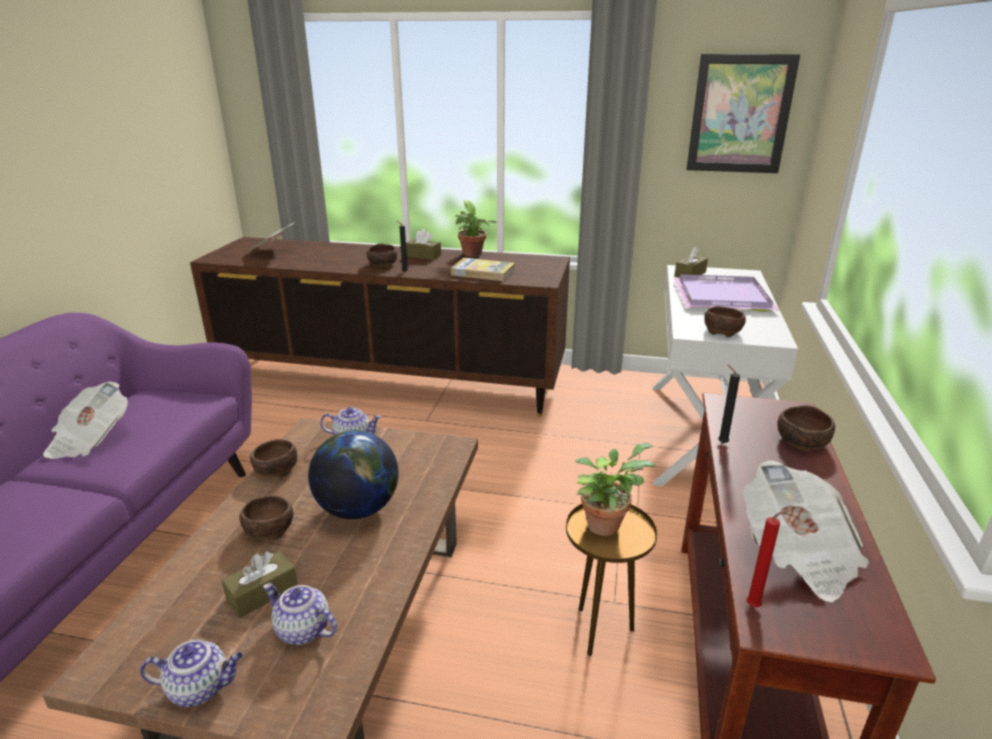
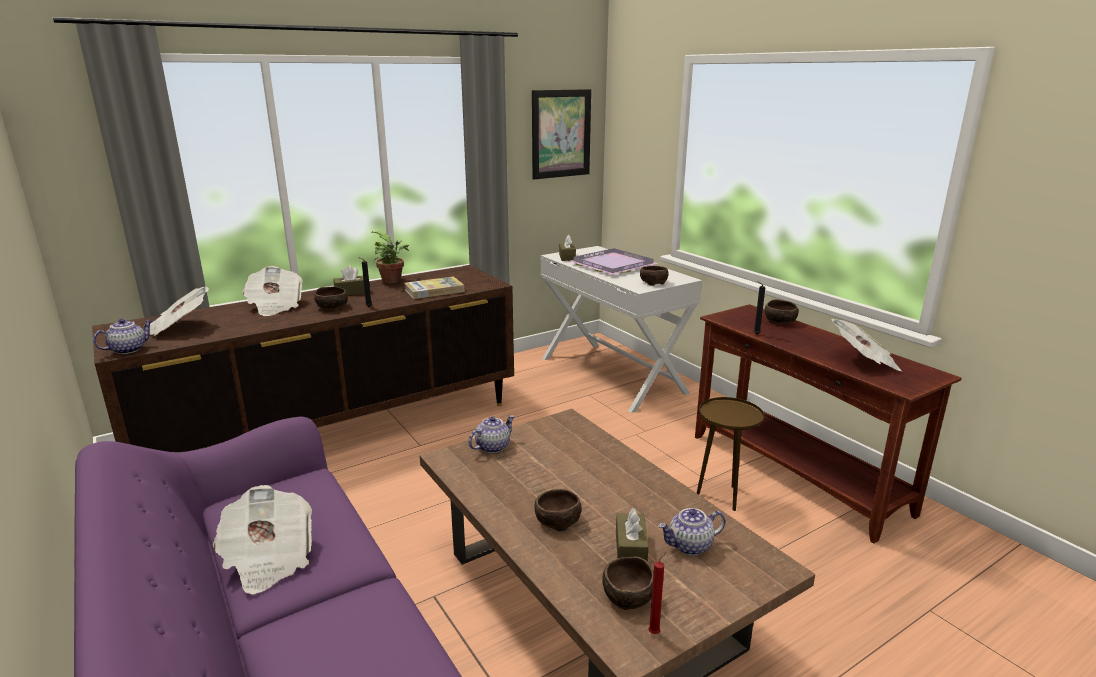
camera: 45 degrees left, 5 degrees down
teapot [140,639,243,707] -> teapot moved to [93,319,153,354]
brown bowl [250,439,297,477] -> brown bowl moved to [602,557,654,610]
globe [308,430,399,519] -> none
potted plant [575,443,654,536] -> none
red candle [746,510,789,607] -> red candle moved to [648,551,666,634]
none -> newspaper [243,266,303,316]

